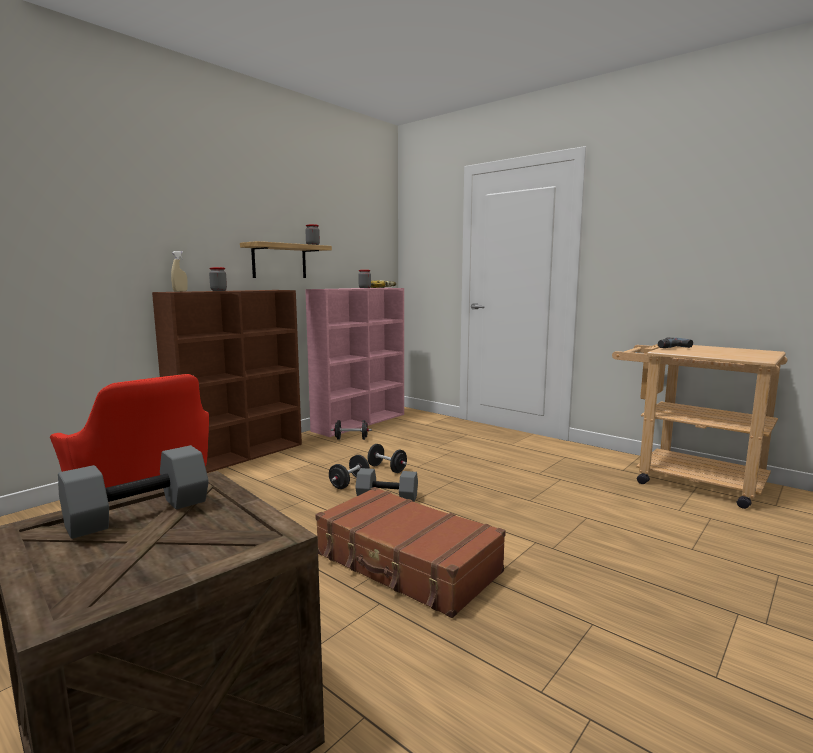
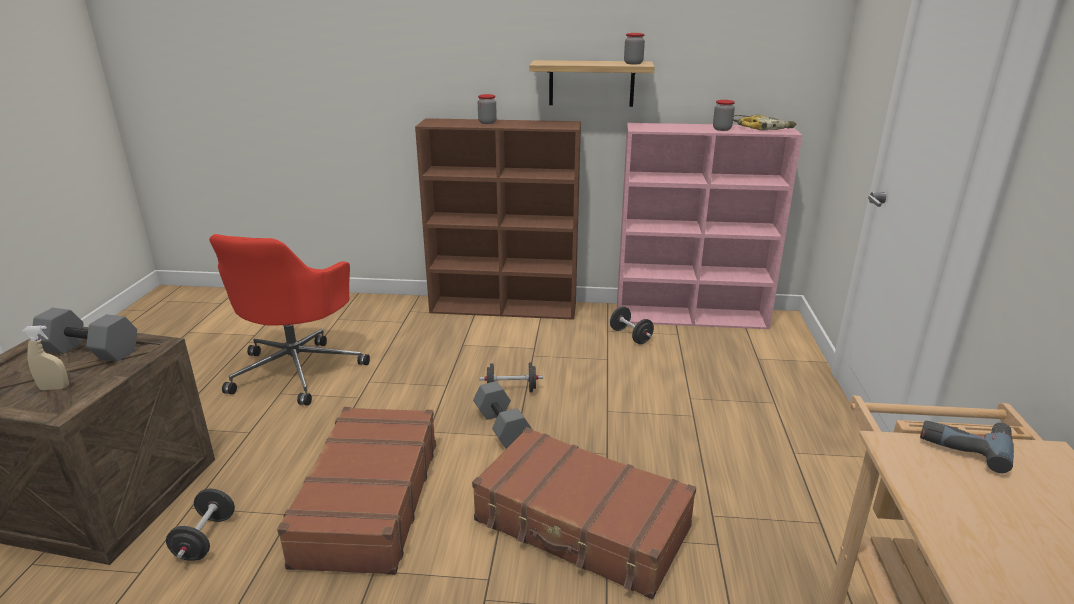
camera: 55 degrees right, 15 degrees up
beige spray bottle [171,251,188,292] -> beige spray bottle moved to [22,325,69,390]
black dumbbell [367,444,407,473] -> black dumbbell moved to [166,489,235,561]
none -> brown suitcase [472,427,696,599]

